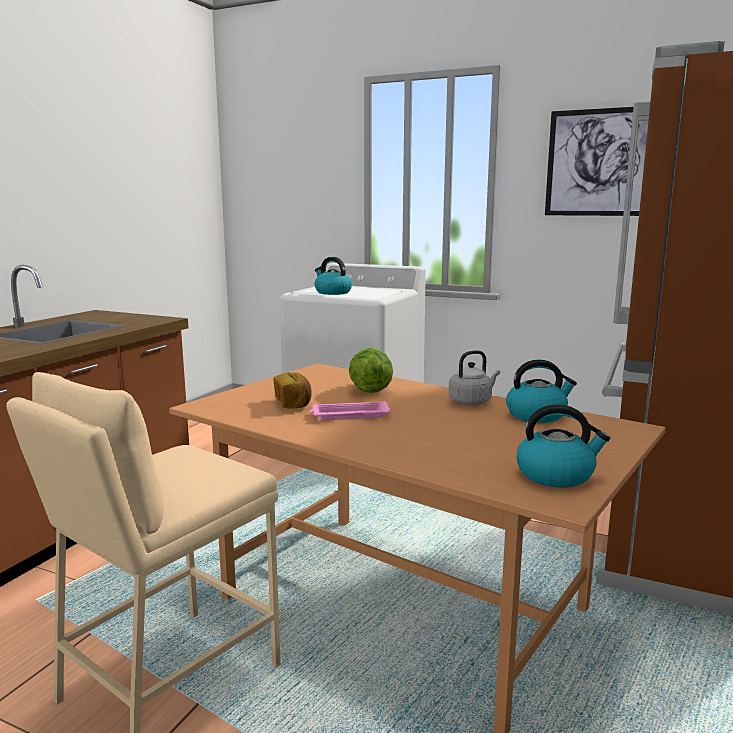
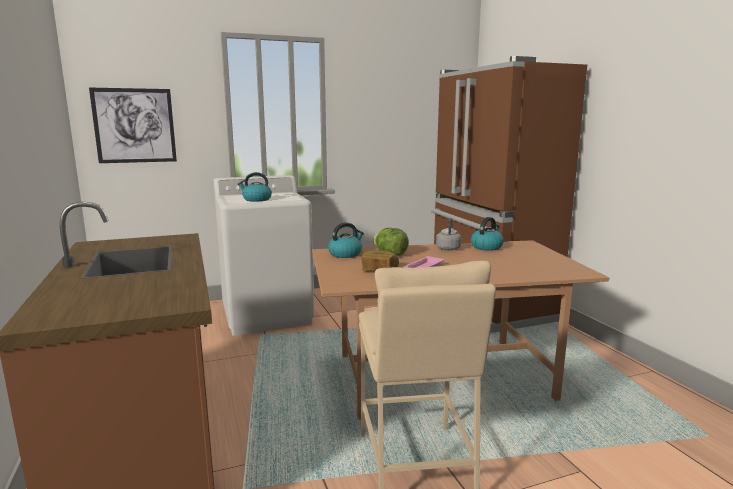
camera: 45 degrees left, 0 degrees up
kettle [516,405,610,487] -> kettle moved to [328,222,364,258]
picture [545,107,648,216] -> picture moved to [89,88,177,163]

